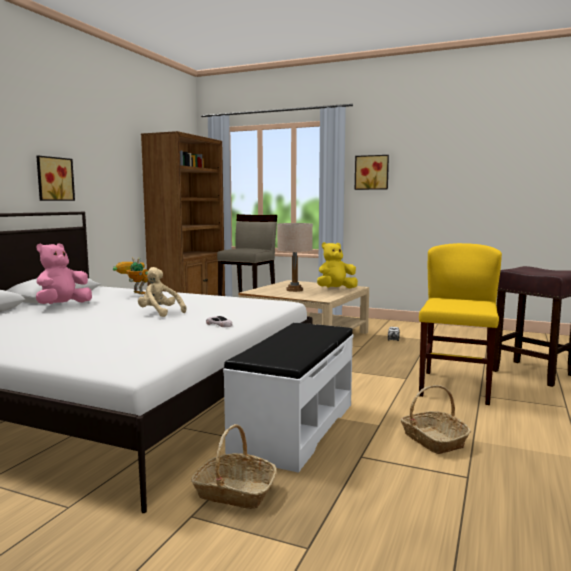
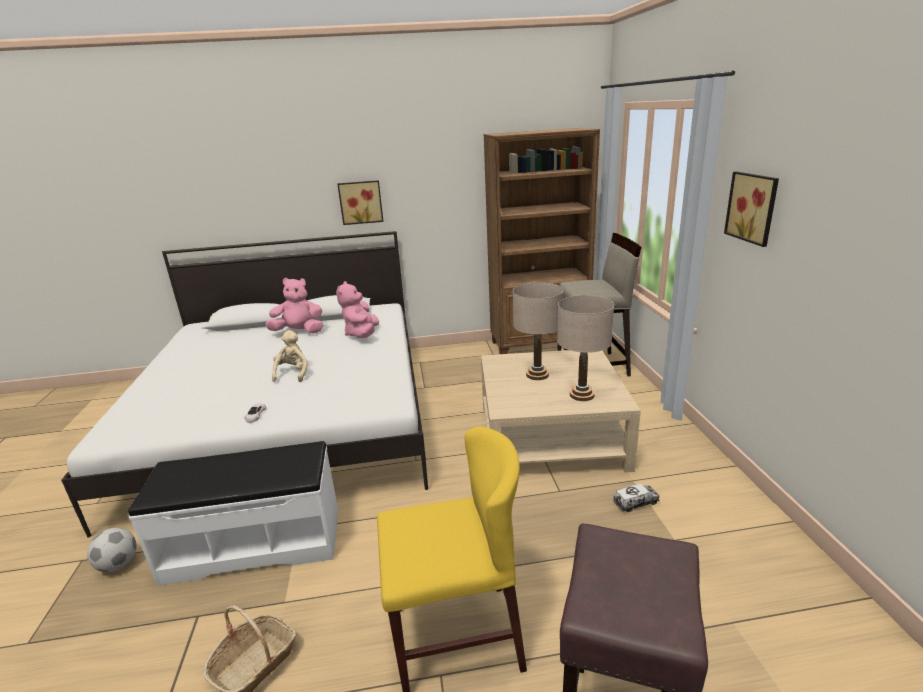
camera: 60 degrees right, 15 degrees up
toy robot [113,257,148,295] -> pink plush toy [336,281,379,338]
basket [191,424,277,509] -> football [87,528,136,572]
yellow plush toy [317,242,358,289] -> beige table lamp [557,295,614,401]

